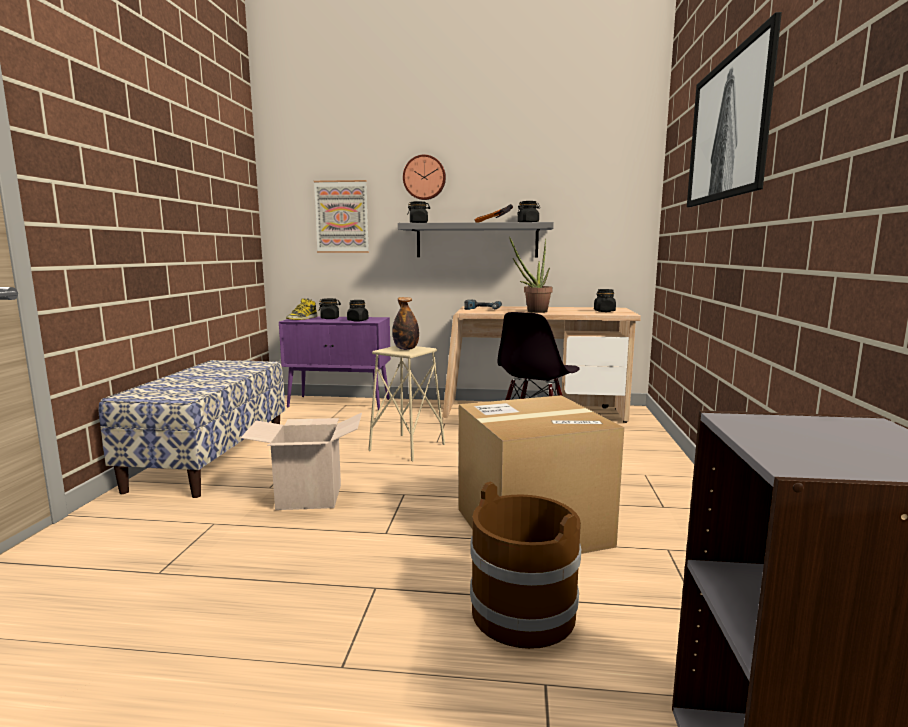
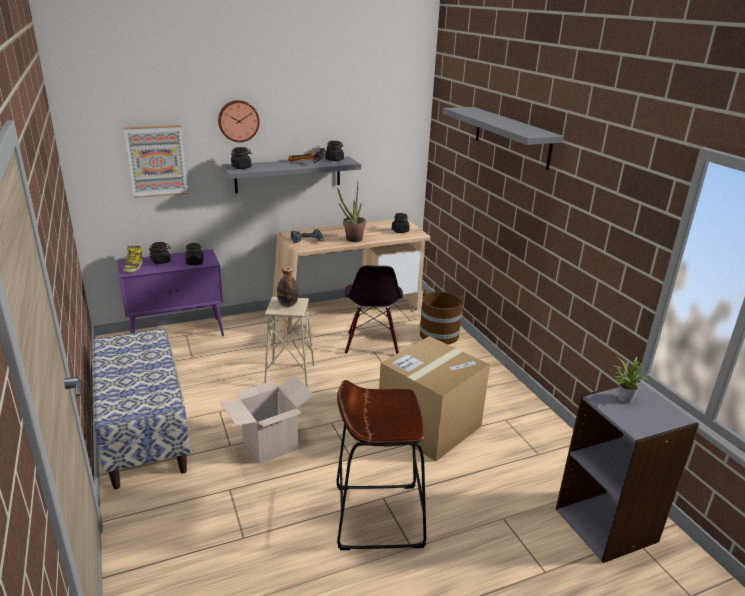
camera: 30 degrees left, 15 degrees up
brown bucket [470,482,581,649] -> brown bucket moved to [420,290,463,345]
picture [687,12,782,207] -> grey shelf [442,107,563,170]
none -> brown stool [336,380,426,550]
none -> potted plant [615,357,649,403]

